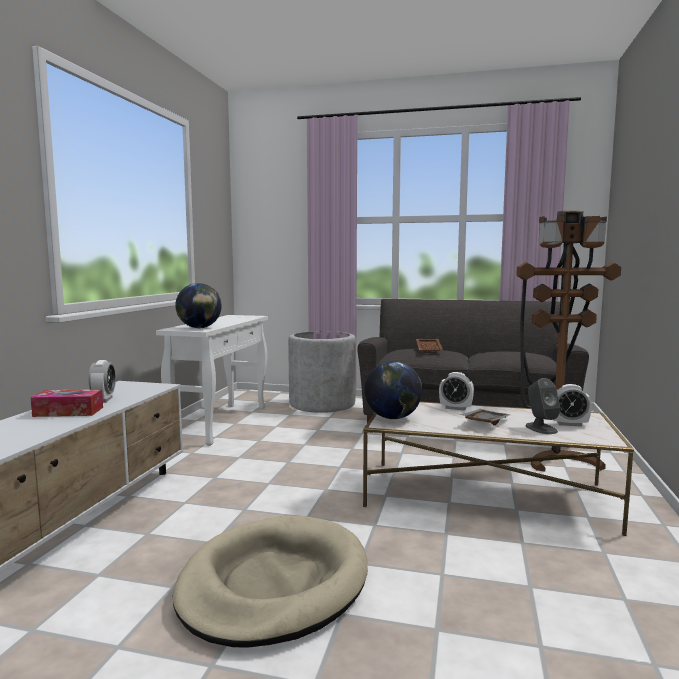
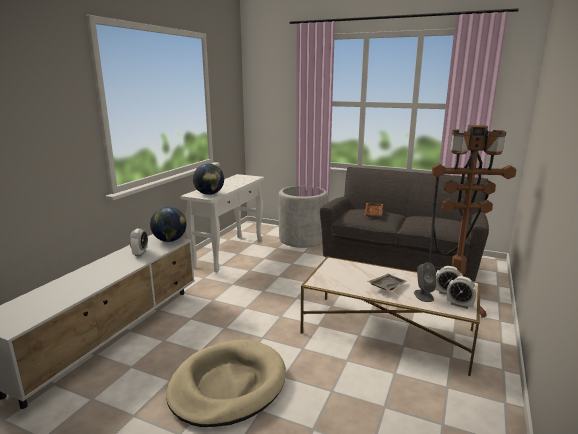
camera: 10 degrees right, 10 degrees up
tissue box [31,389,103,417] -> none
globe [364,361,422,419] -> globe moved to [150,207,187,242]
alarm clock [439,372,474,411] -> alarm clock moved to [447,276,478,309]

